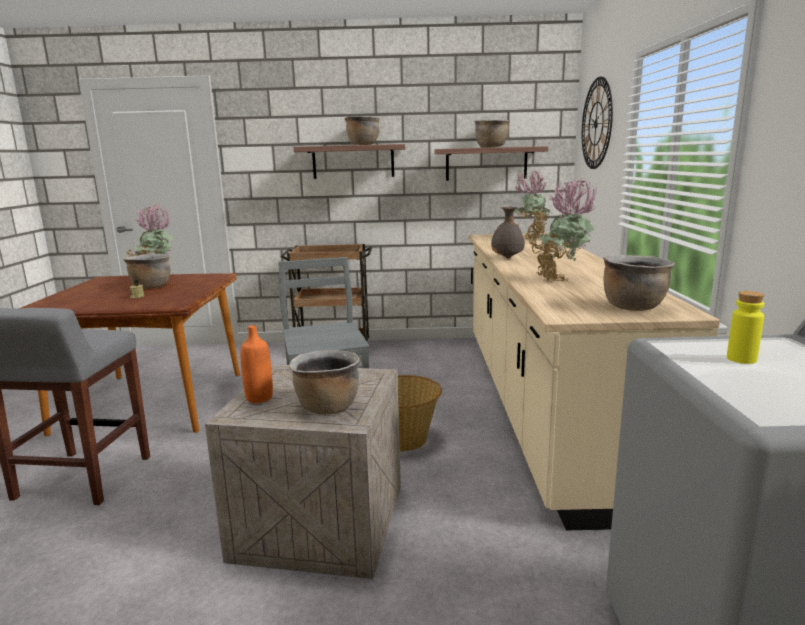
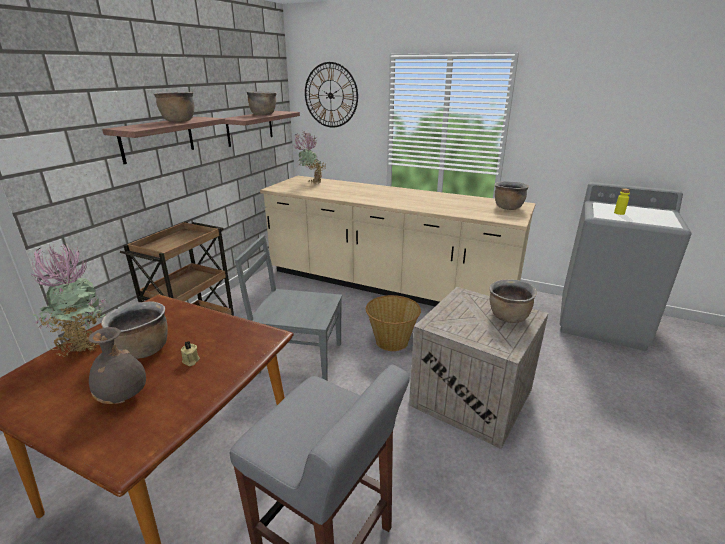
camera: 65 degrees left, 10 degrees up
orange bottle [240,325,273,403] -> none
grey vase [491,207,525,258] -> grey vase moved to [88,327,146,404]
potted plant [529,178,597,282] -> none

